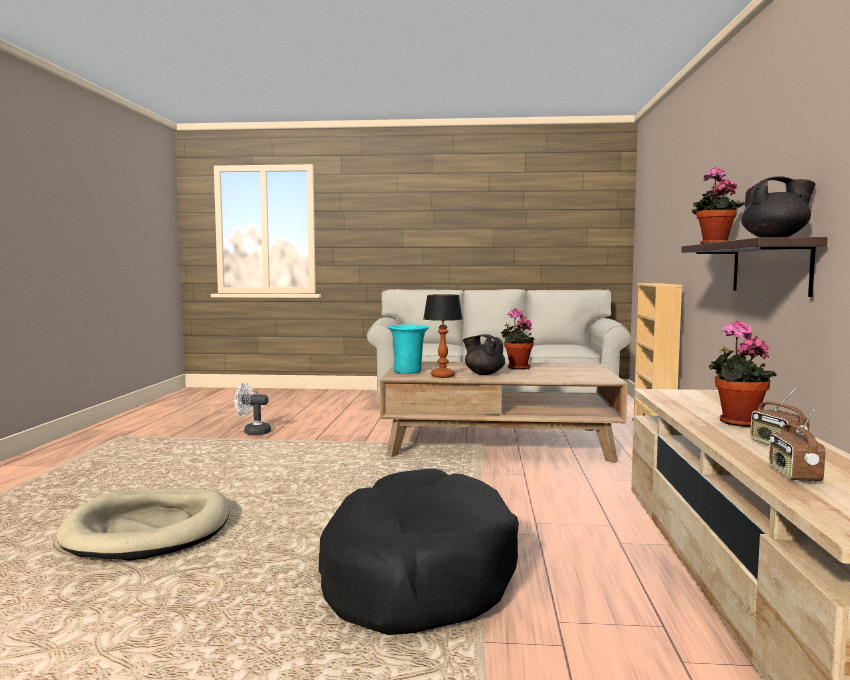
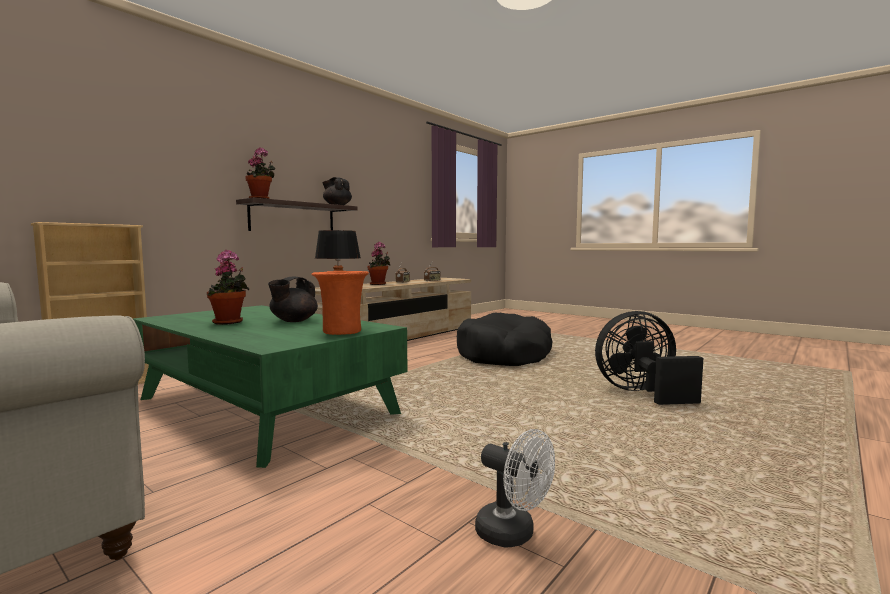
camera: 145 degrees left, 0 degrees up
beige dog bed [57,488,230,561] -> black fan [595,311,703,405]
brown coffee table [380,361,628,463] -> green coffee table [133,305,407,468]
turquoise vase [388,325,429,374] -> orange vase [311,271,369,335]
black teapot [463,334,505,375] -> black teapot turned 45 degrees clockwise [268,277,318,322]

